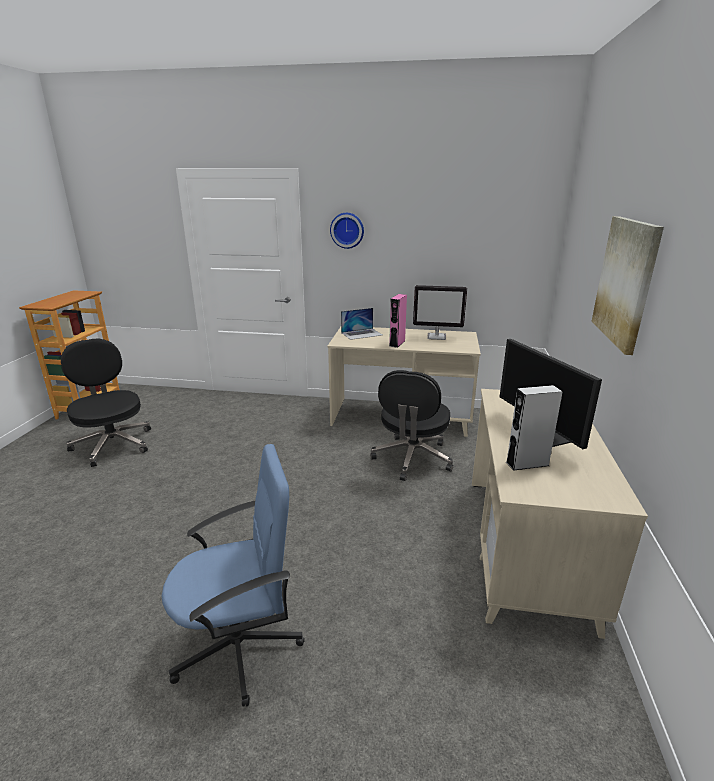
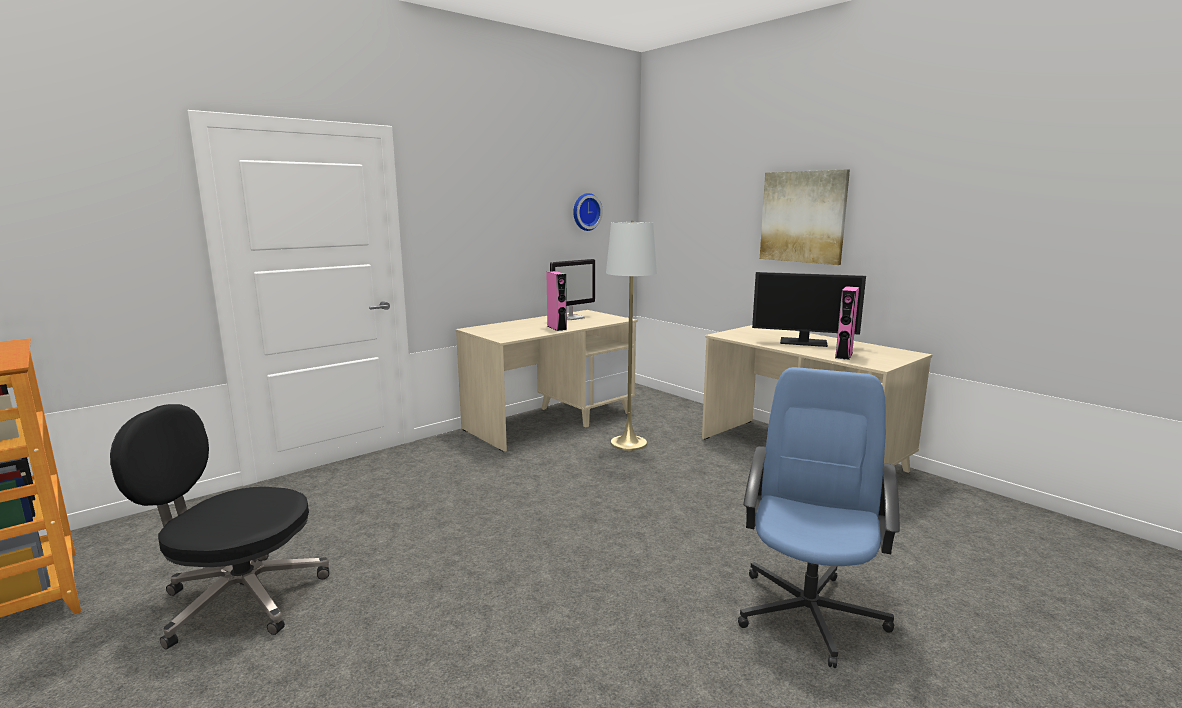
camera: 50 degrees left, 10 degrees down
wall clock [330,213,364,249] -> wall clock moved to [573,193,603,231]
laptop [341,308,382,340] -> none
black office chair [370,370,453,481] -> white floor lamp [606,221,657,451]
grey speaker [506,385,563,471] -> pink speaker [835,286,859,360]

